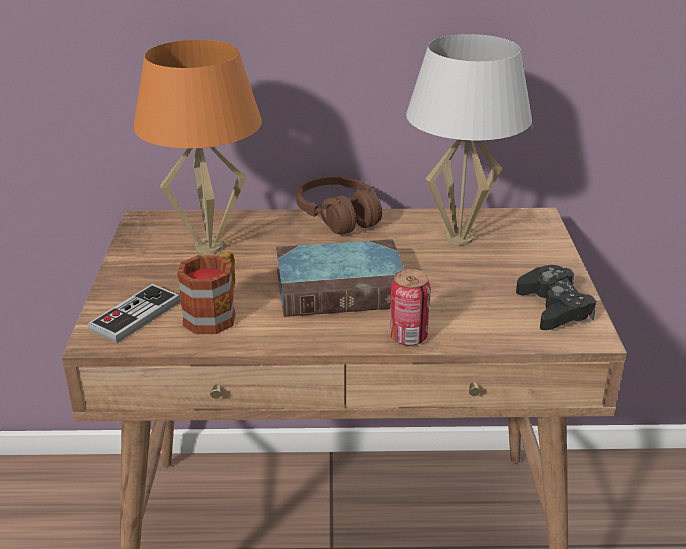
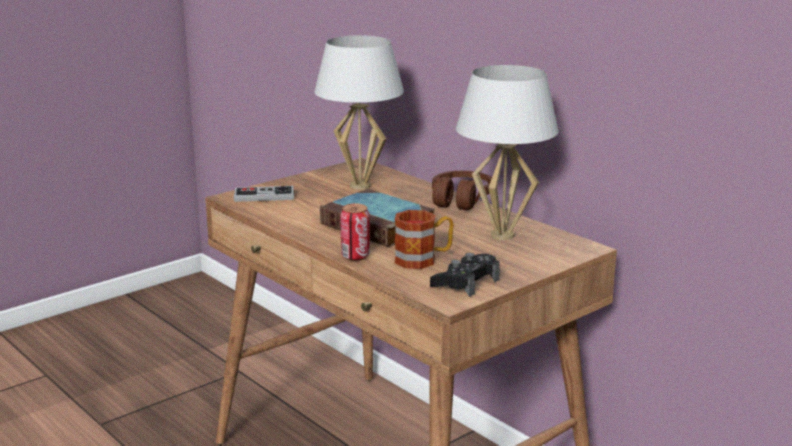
camera: 50 degrees right, 10 degrees down
orange table lamp [133,40,262,254] -> white table lamp [314,35,404,189]
mug [177,251,236,334] -> mug moved to [395,210,454,269]

